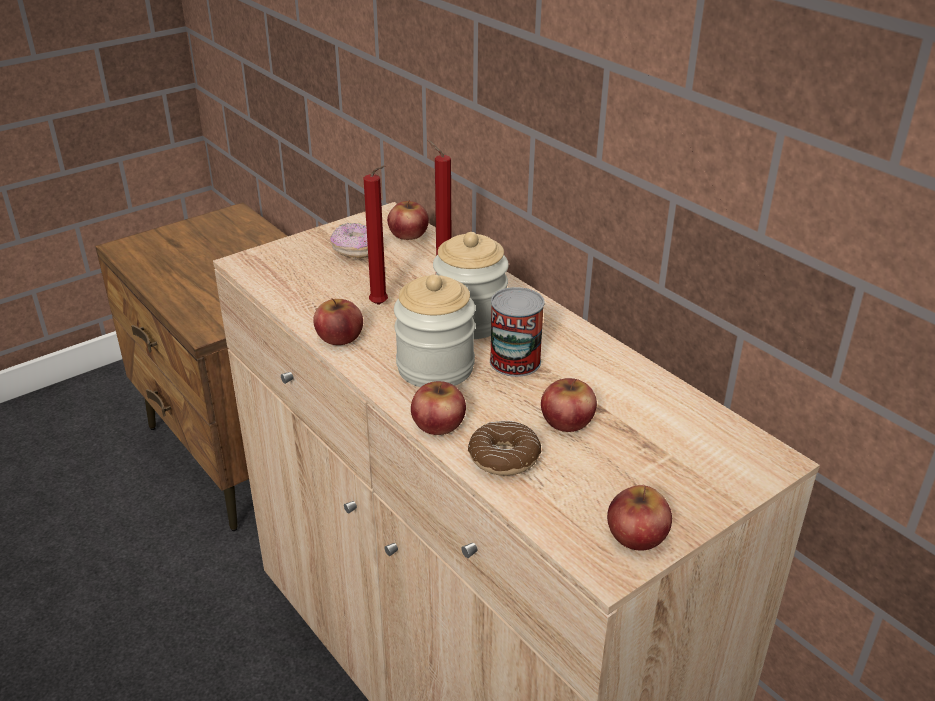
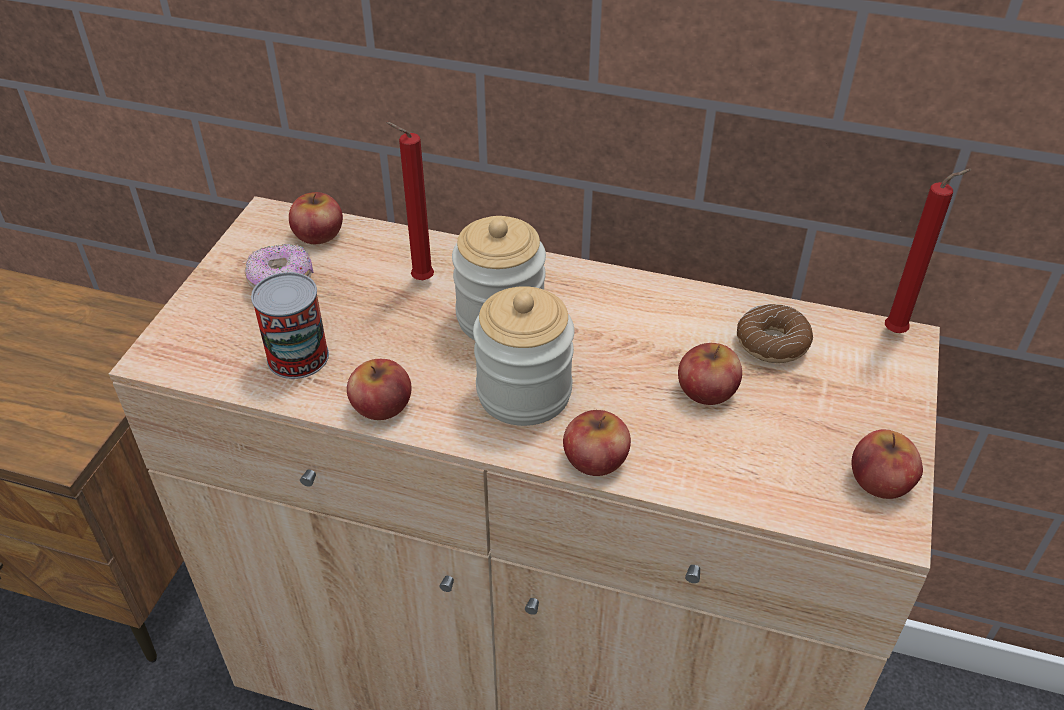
camera: 35 degrees left, 10 degrees up
red candle [363,165,388,305] -> red candle moved to [885,169,972,333]
donut [468,421,541,476] -> donut moved to [737,304,813,363]
can [490,287,545,377] -> can moved to [251,272,329,379]

